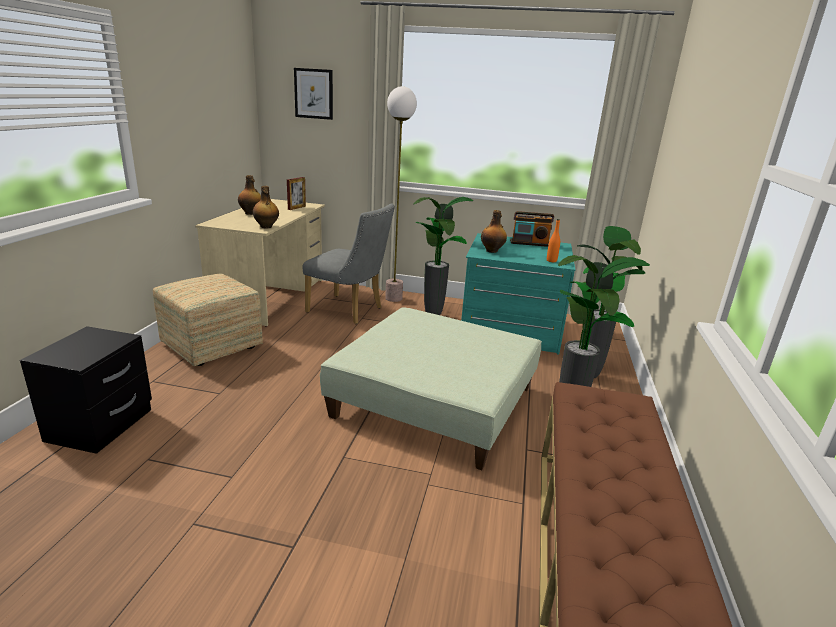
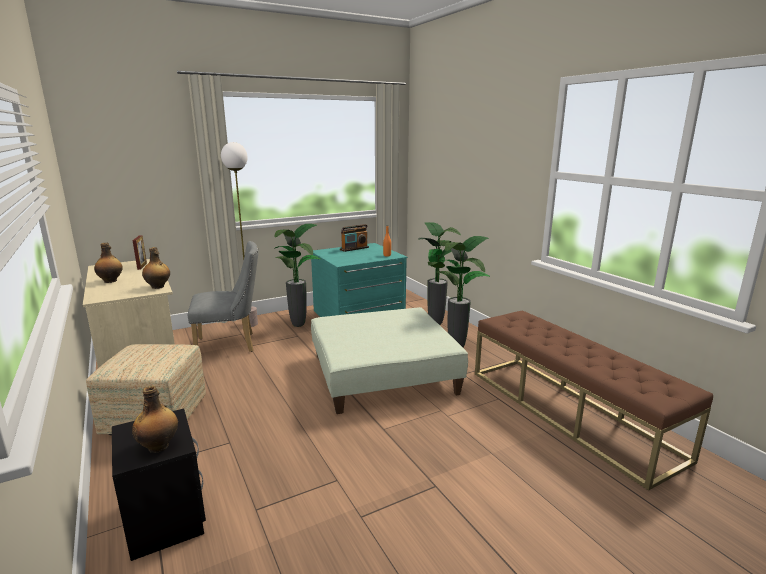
camera: 40 degrees left, 5 degrees down
picture [294,68,333,120] -> none
bottle [481,210,507,253] -> bottle moved to [132,386,178,453]

